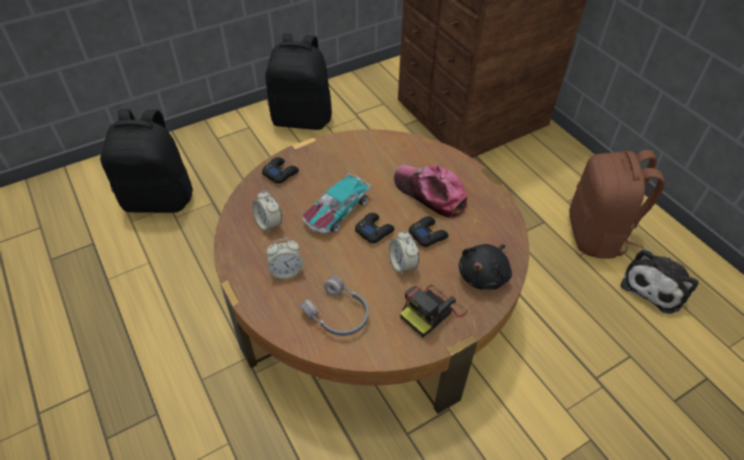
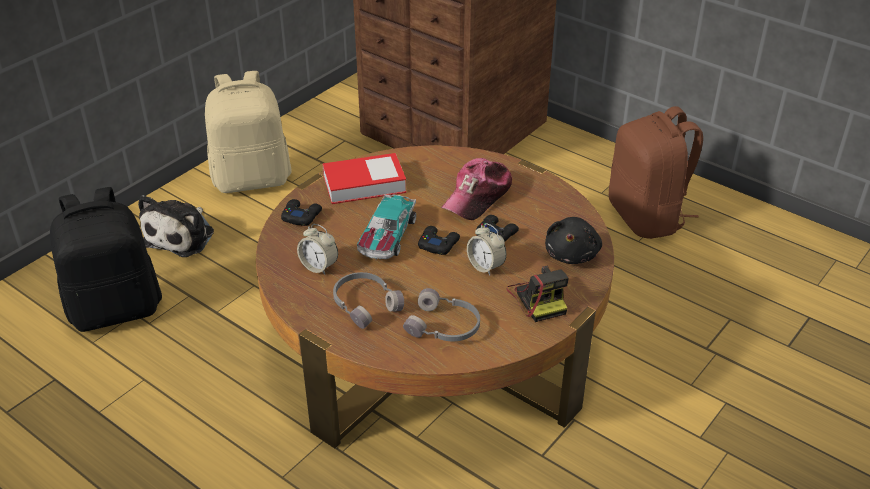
camera: 20 degrees left, 10 degrees down
black backpack [265,33,332,130] -> beige backpack [205,71,292,193]
alarm clock [267,238,303,279] -> grey headphones [333,272,404,329]
cap [394,165,467,219] -> cap turned 75 degrees counterclockwise [441,158,512,220]
camera [400,285,467,337] -> camera turned 45 degrees counterclockwise [507,266,568,322]
plush toy [621,249,699,314] -> plush toy moved to [138,195,214,257]
none -> book [323,153,407,204]

